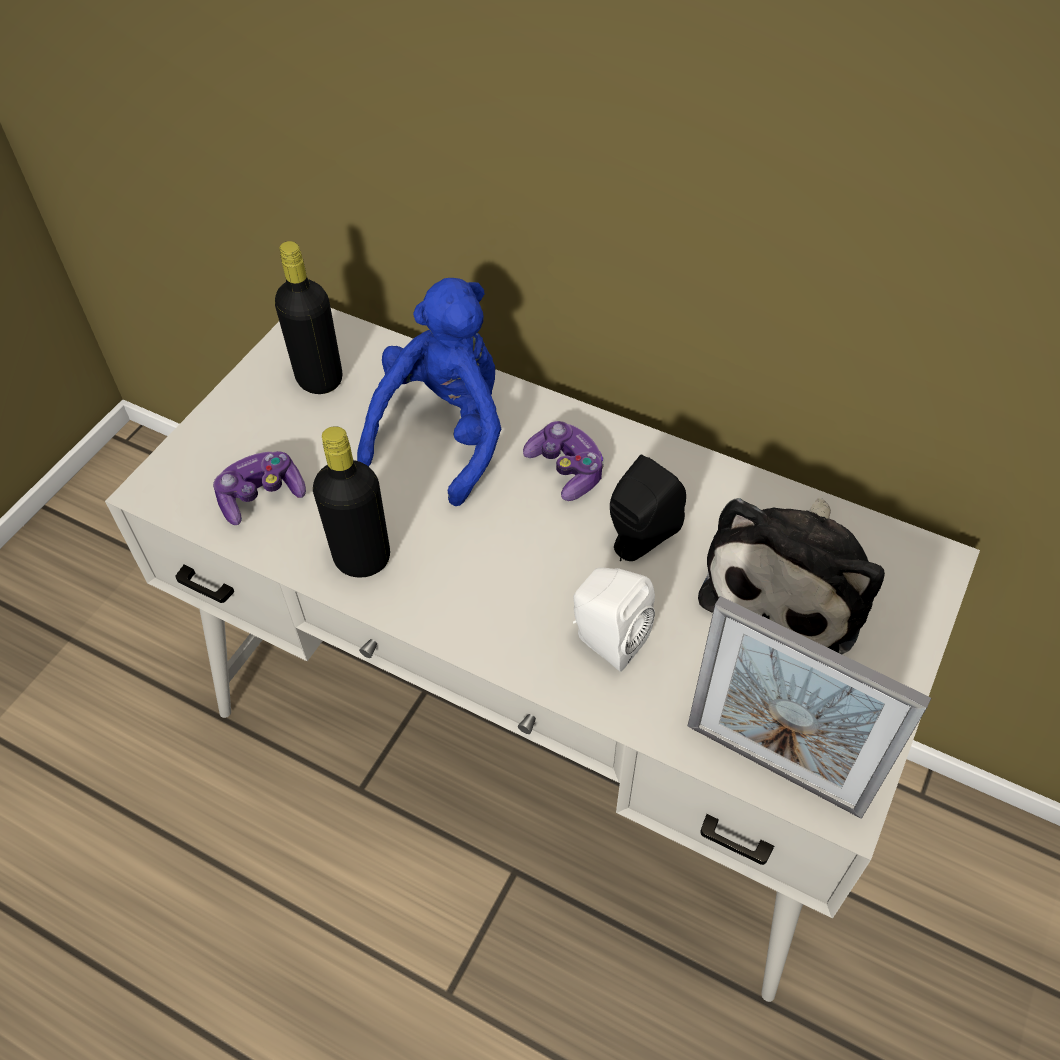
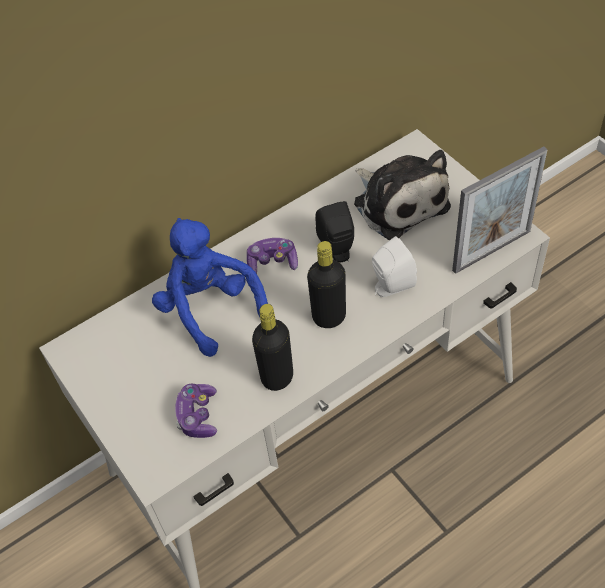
camera: 60 degrees left, 0 degrees up
black bottle [275,241,342,394] -> black bottle moved to [307,241,346,328]

